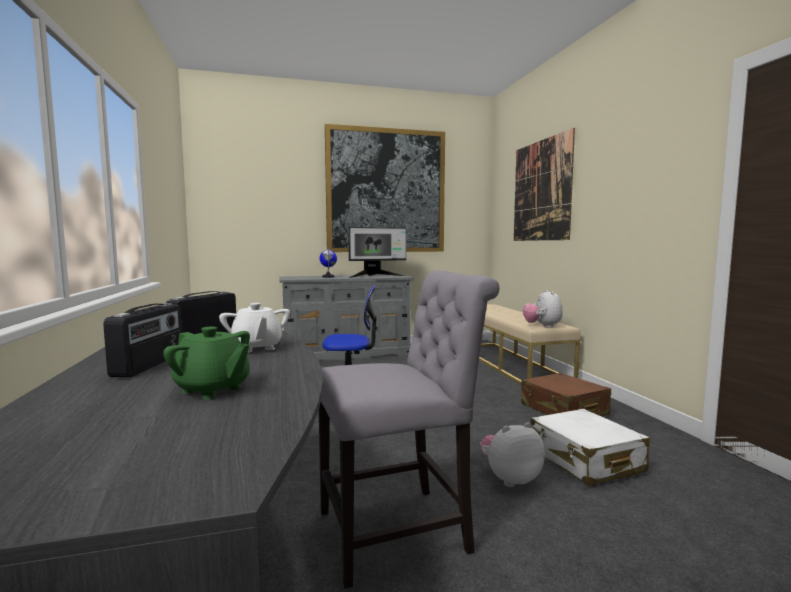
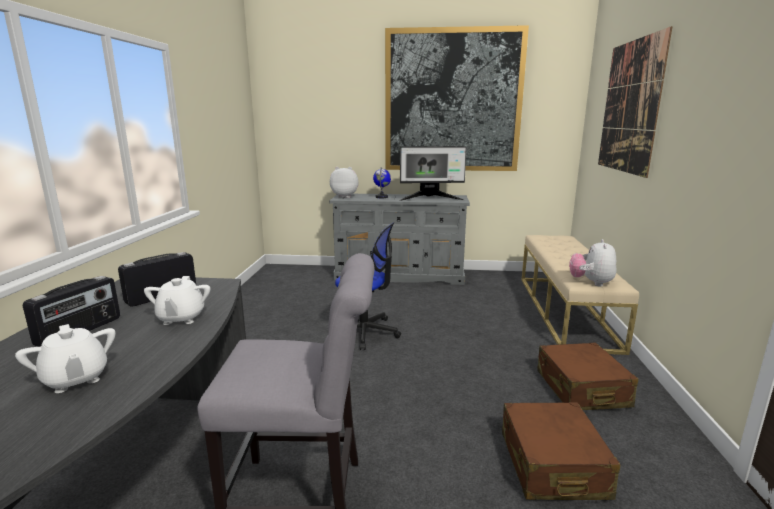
camera: 20 degrees right, 10 degrees up
green teapot [163,326,250,399] -> white teapot [15,324,115,393]
plush toy [480,422,545,487] -> plush toy moved to [330,167,359,198]
white suitcase [531,409,650,486] -> brown suitcase [502,402,621,500]

